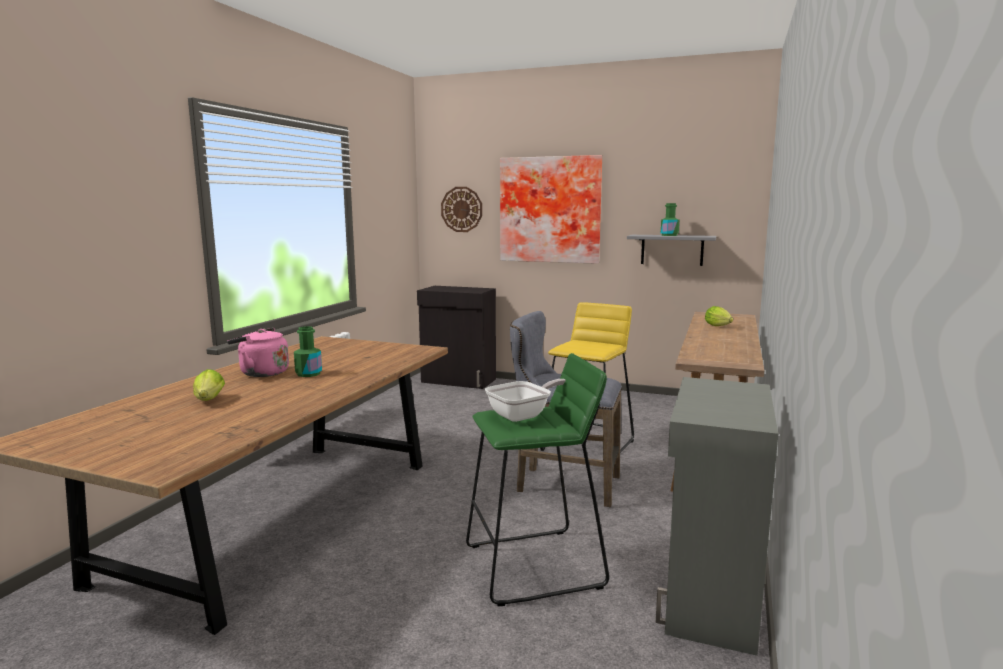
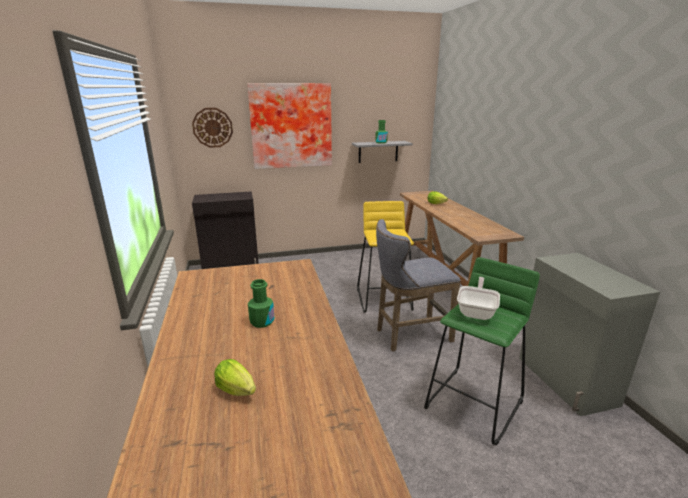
camera: 35 degrees left, 10 degrees up
pink kettle [227,328,289,377] -> none

